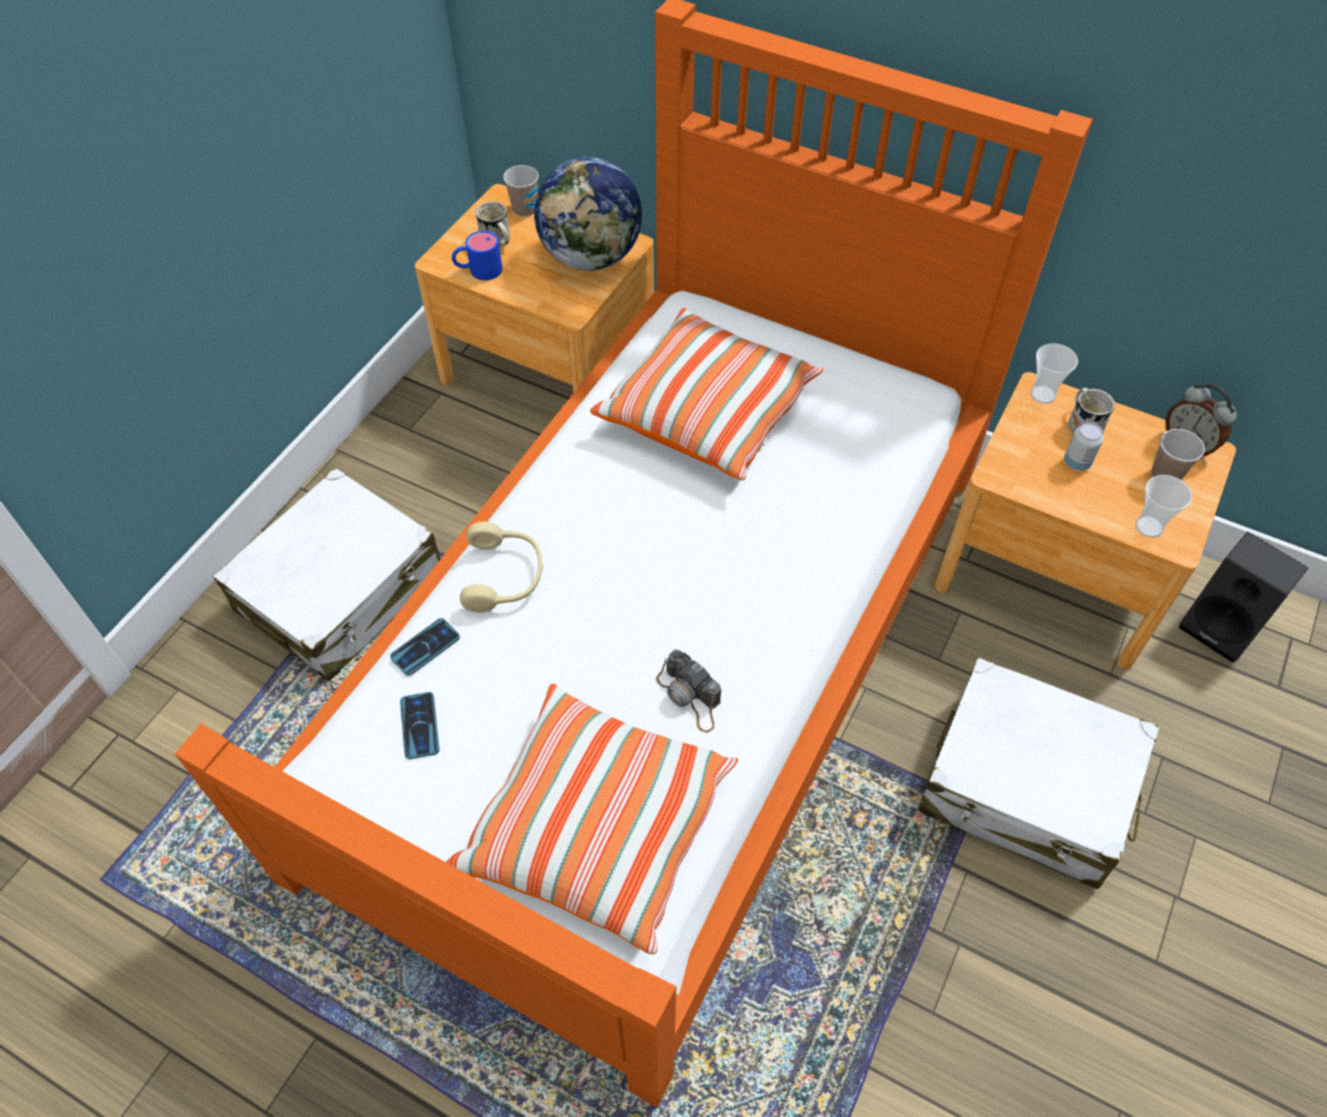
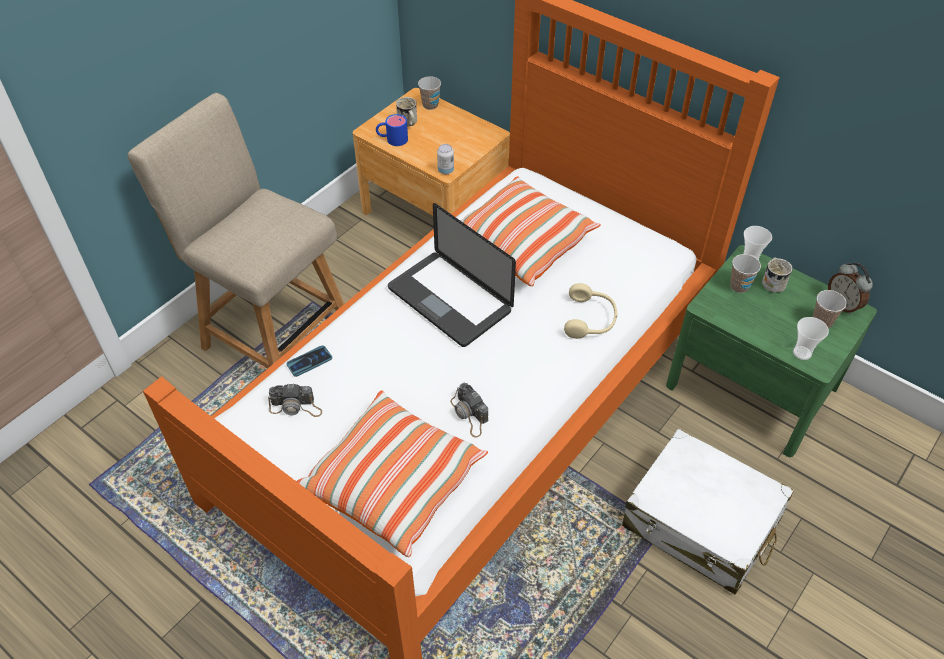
camera: 10 degrees right, 5 degrees down
white suitcase [213,468,440,681] -> beige chair [127,93,344,368]
phone [400,692,440,759] -> camera [268,383,322,417]
beige headphones [460,522,543,613] -> beige headphones moved to [564,283,617,339]
globe [534,157,642,271] -> none
brown nightstand [935,372,1236,669] -> green nightstand [666,245,877,457]
can [1064,422,1104,471] -> can moved to [437,144,454,175]
black speaker [1179,532,1308,663] -> none
none -> laptop [388,203,516,347]
none -> cup [730,254,761,293]

